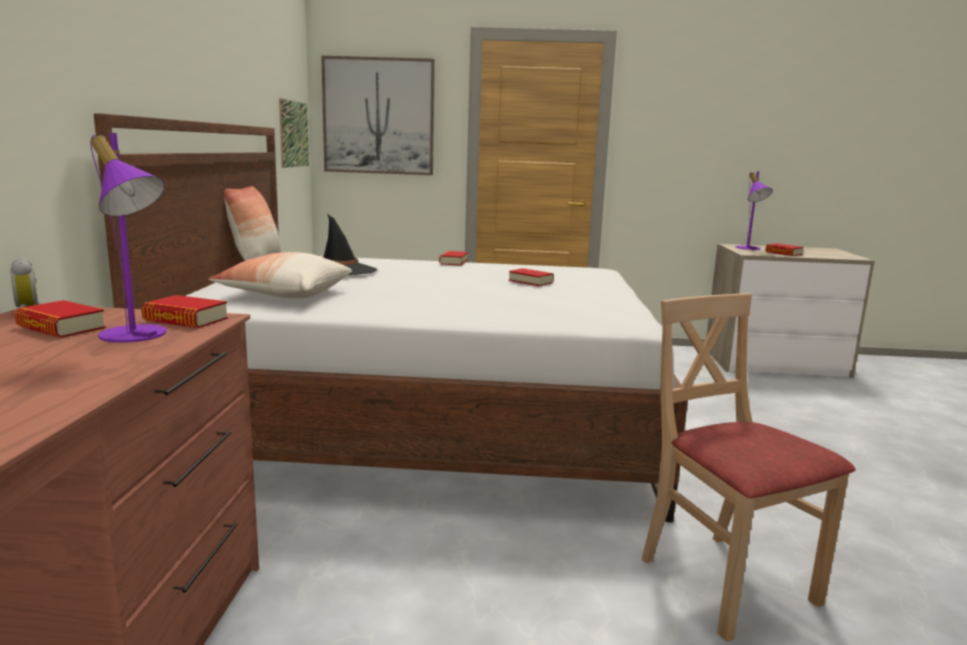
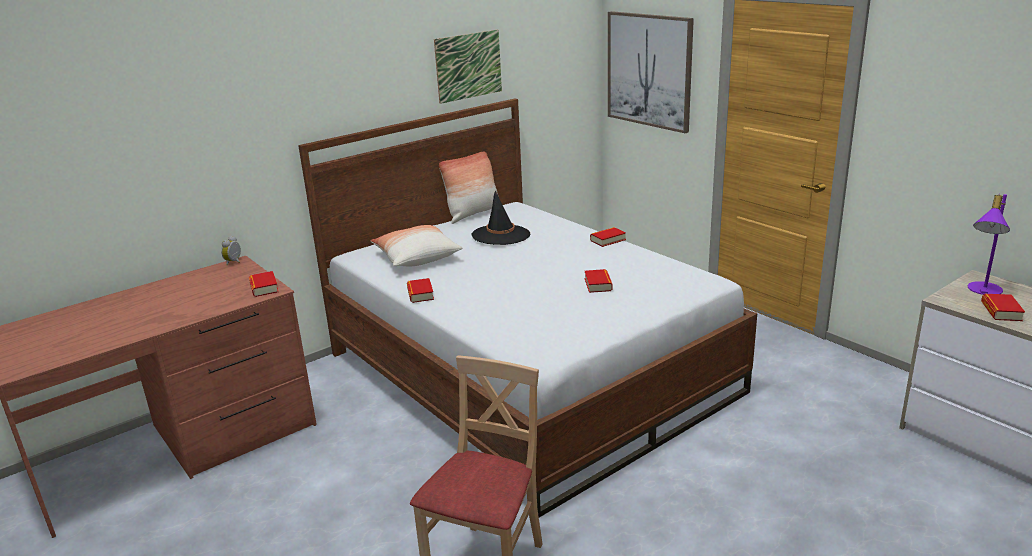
camera: 50 degrees right, 10 degrees up
book [14,300,106,338] -> book moved to [407,278,434,303]
purple table lamp [90,133,167,343] -> none
picture [279,98,309,168] -> picture moved to [434,30,502,104]

